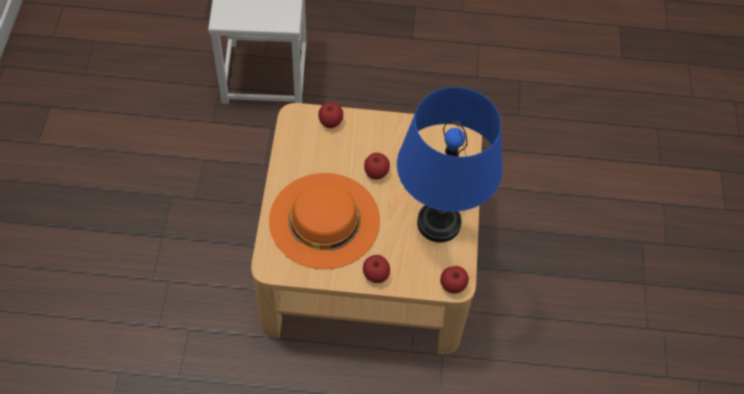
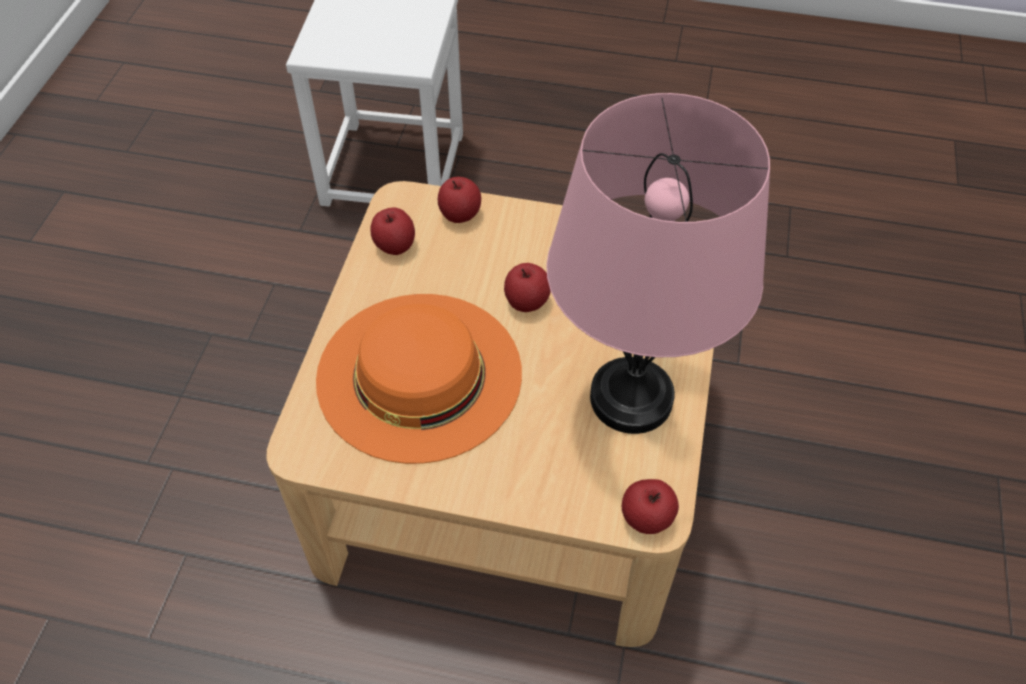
camera: 10 degrees right, 5 degrees down
apple [363,255,390,283] -> apple moved to [370,207,415,255]
blue table lamp [397,87,503,242] -> pink table lamp [546,93,770,434]

